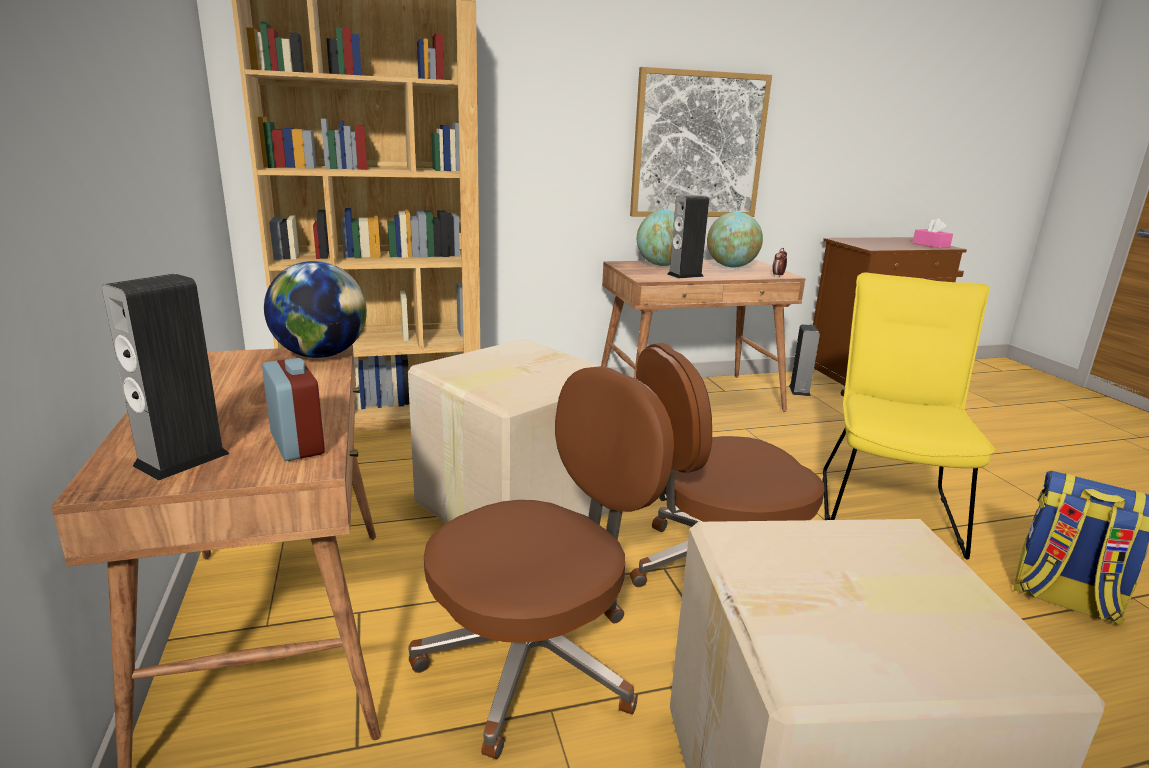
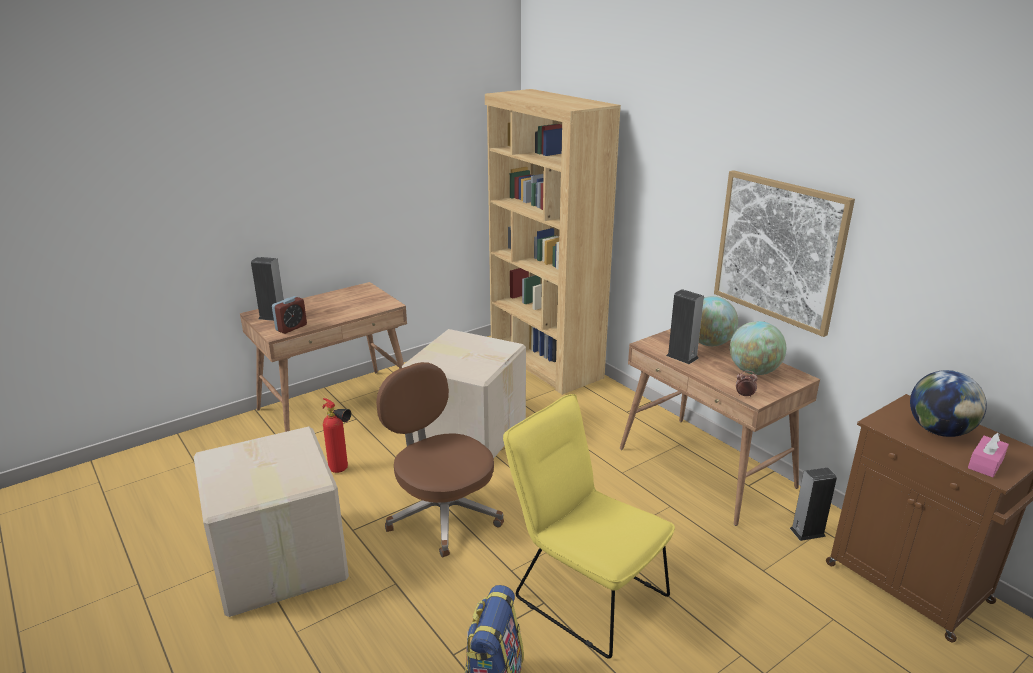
camera: 70 degrees right, 5 degrees up
globe [264,261,367,358] -> globe moved to [910,370,987,437]
brown office chair [408,366,674,759] -> fire extinguisher [323,398,351,473]
yellow chair [822,272,995,559] -> yellow chair turned 135 degrees counterclockwise [503,394,675,659]

